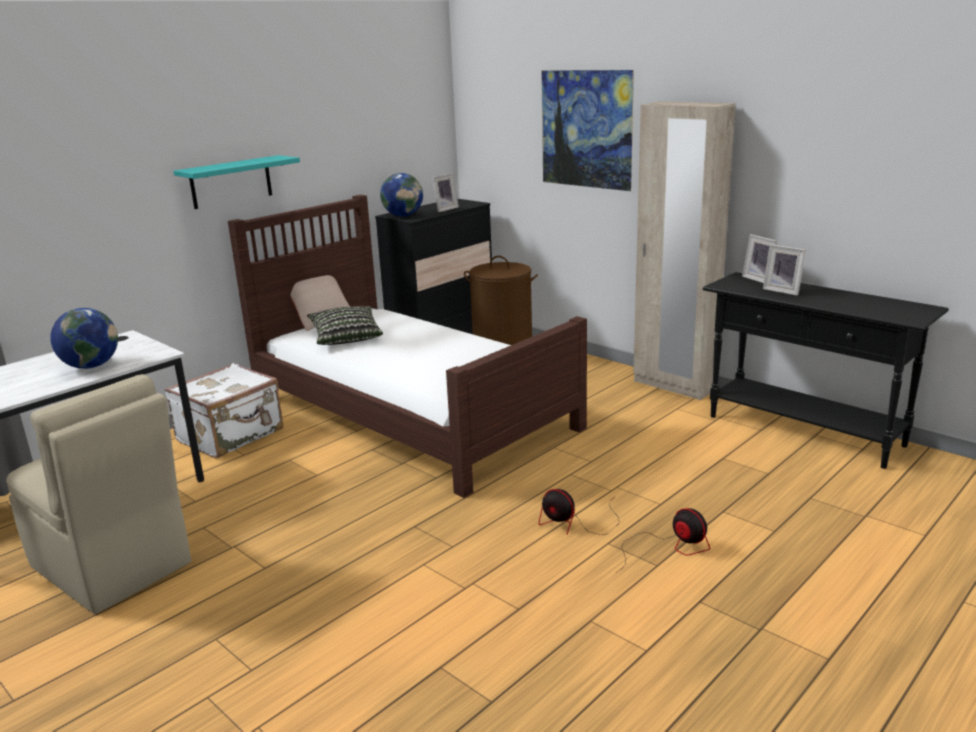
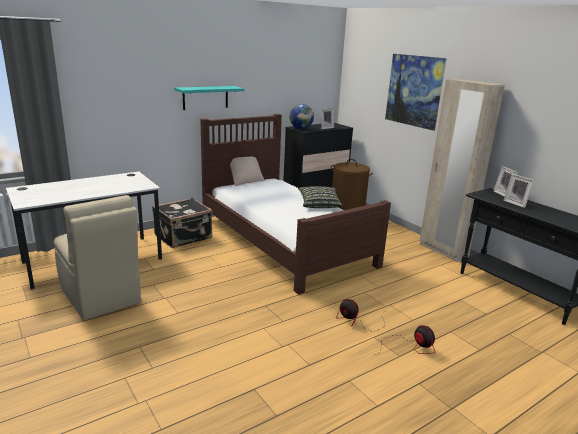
camera: 10 degrees right, 0 degrees up
globe [50,308,118,369] -> none
white suitcase [164,363,283,458] -> black suitcase [152,198,212,248]
pillow [307,306,383,345] -> pillow moved to [298,186,342,208]

